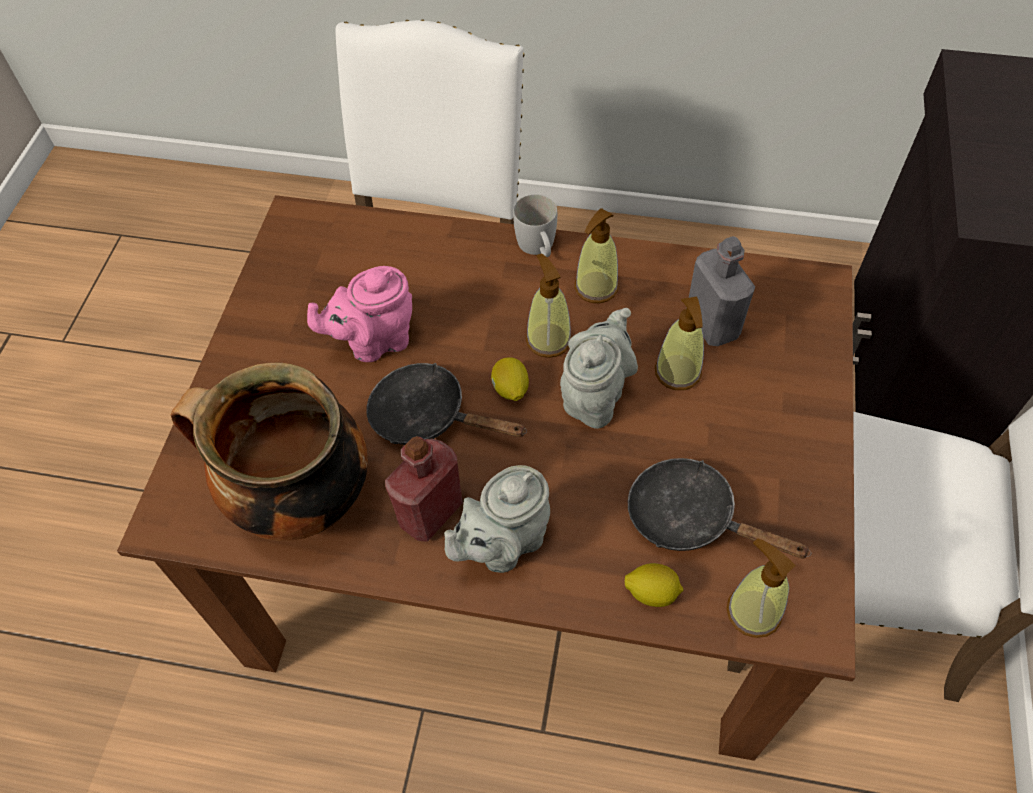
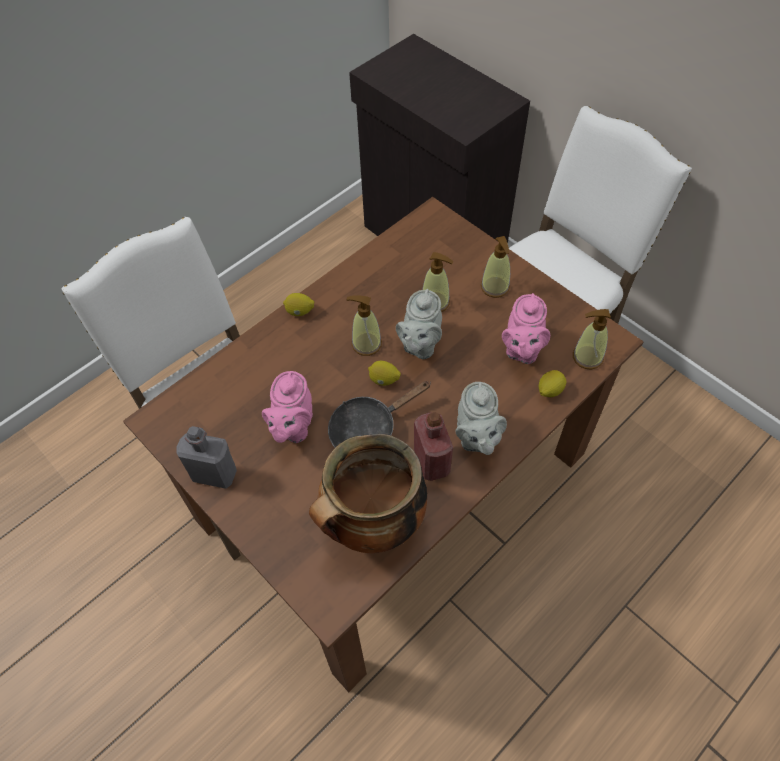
camera: 55 degrees left, 0 degrees up
white mug [513,194,557,257] -> lemon [283,293,314,316]
grey teapot [560,308,638,429] -> grey teapot turned 135 degrees counterclockwise [396,289,442,359]
soap dispenser [575,208,619,303] -> soap dispenser moved to [481,236,510,298]
black frying pan [628,458,811,559] -> pink teapot [502,293,550,364]
grey bottle [686,236,755,346] -> grey bottle moved to [176,426,237,489]

